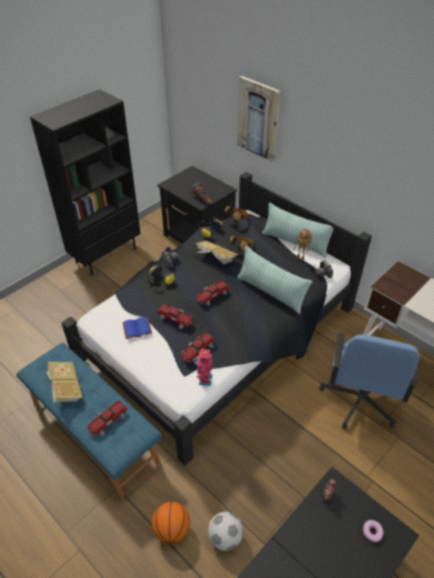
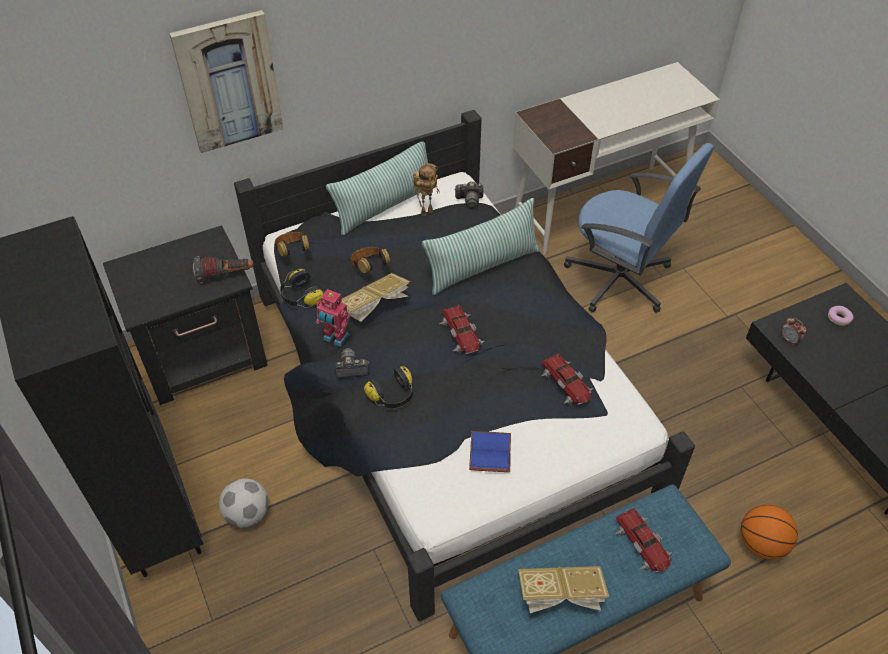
camera: 70 degrees left, 5 degrees up
toy car [157,304,193,329] -> none
toy robot [195,349,213,386] -> toy robot moved to [316,289,350,347]
football [208,512,243,551] -> football moved to [219,478,268,528]

